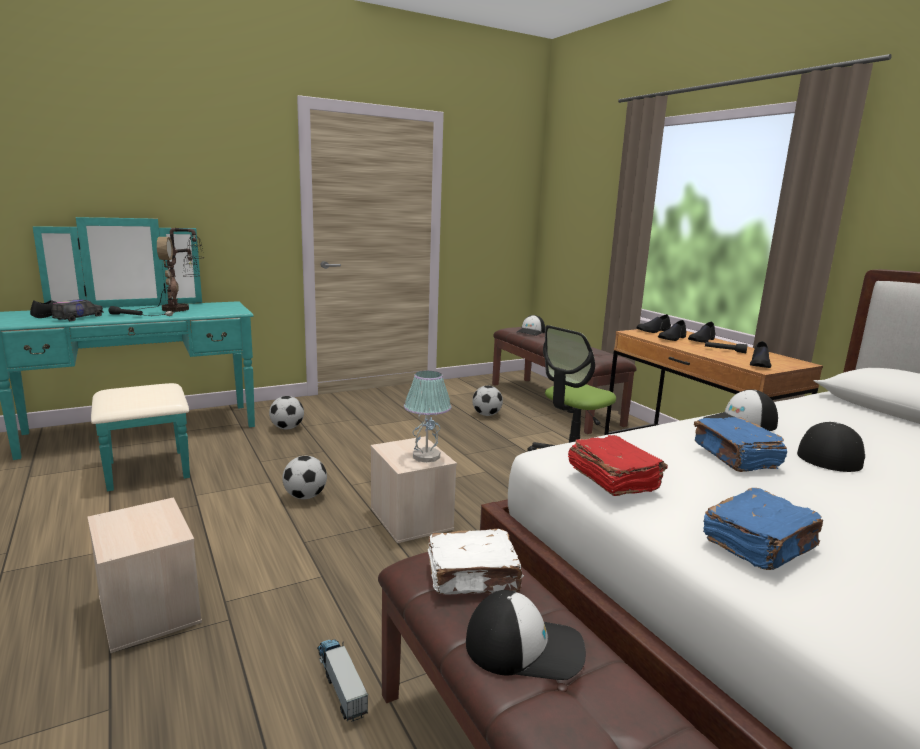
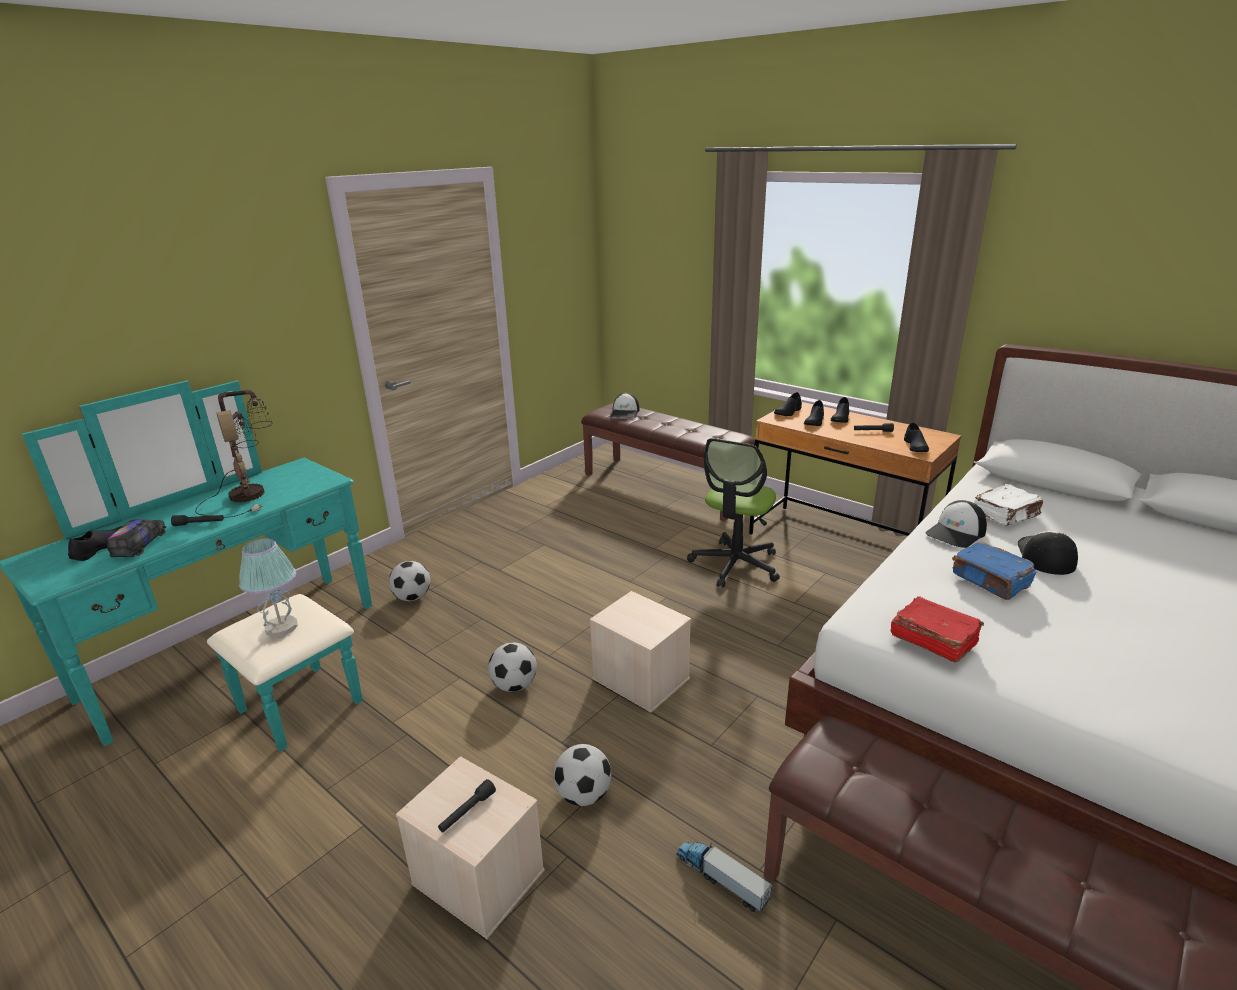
camera: 20 degrees left, 10 degrees up
table lamp [404,371,451,462] -> table lamp moved to [239,539,298,637]
white book [428,529,524,594] -> white book moved to [974,484,1043,526]
cap [466,590,586,680] -> none
football [472,386,503,416] -> football moved to [553,744,611,806]
blue book [703,488,823,570] -> none
none -> black flashlight [438,779,496,833]

